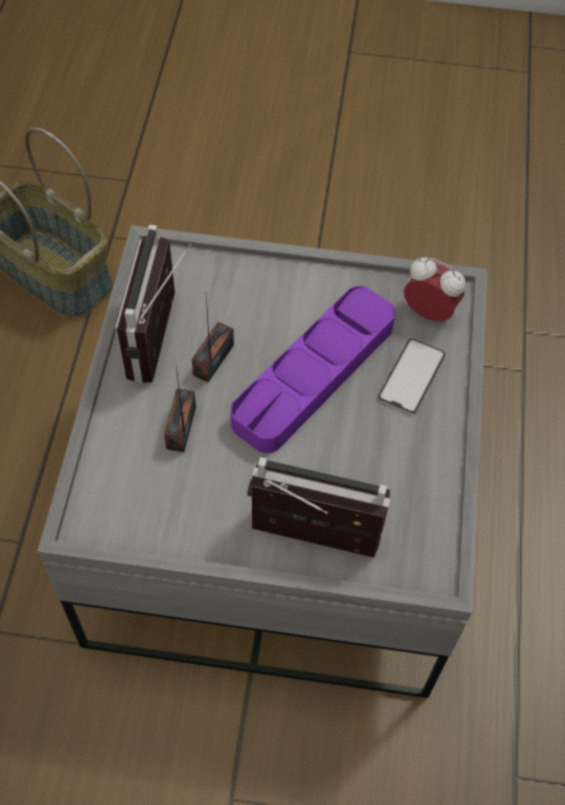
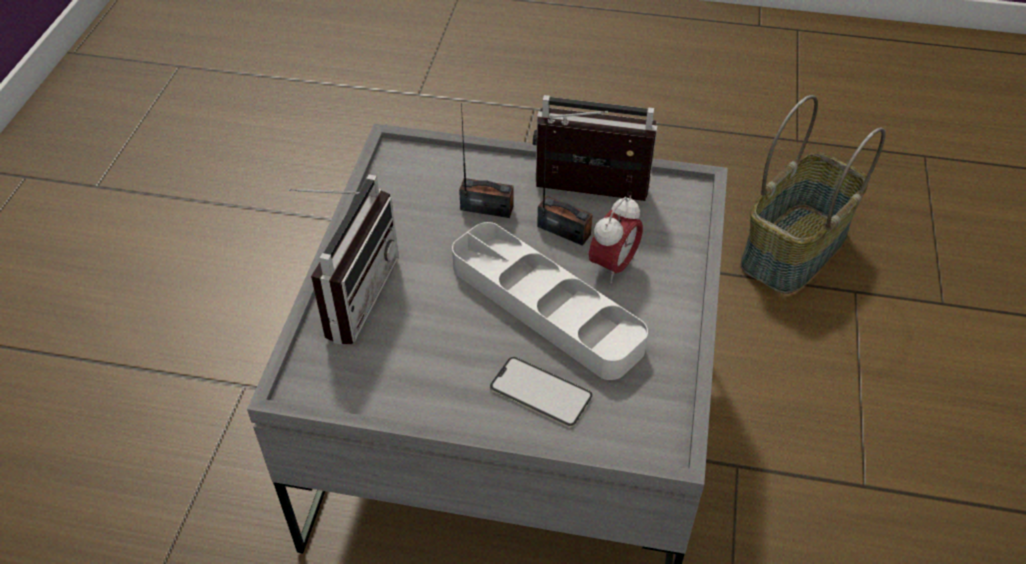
camera: 95 degrees right, 10 degrees down
purple tray [231,286,396,453] -> grey tray [452,222,648,380]
alarm clock [404,257,466,321] -> alarm clock moved to [589,196,643,283]

